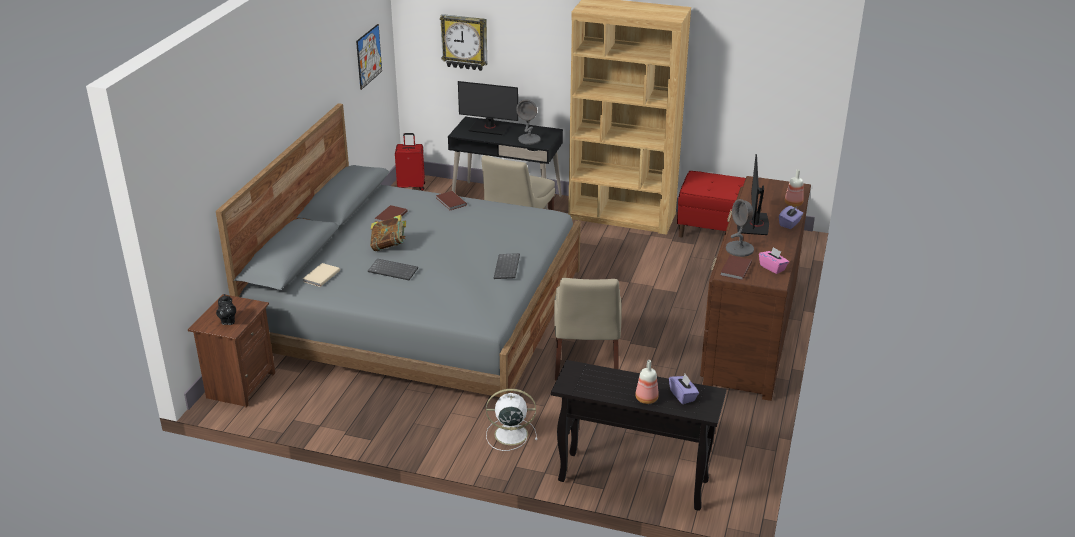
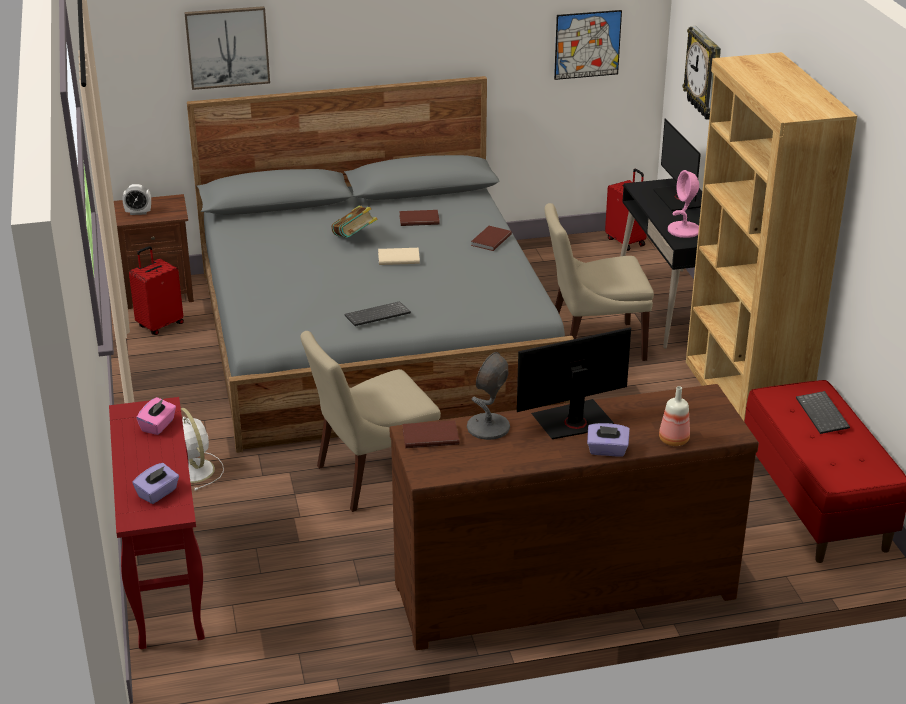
camera: 60 degrees right, 0 degrees up
black teapot [216,294,236,325] -> alarm clock [122,184,151,215]
beige book [303,263,340,287] -> beige book moved to [378,248,420,265]
keyboard [368,259,418,280] -> keyboard moved to [796,391,850,434]
grey table lamp [516,99,541,145] -> pink table lamp [668,170,699,238]
black console table [551,360,726,511] -> red console table [109,397,205,649]
bottle [635,360,659,404] -> none
pink tissue box [759,247,789,274] -> pink tissue box moved to [137,397,176,435]
none -> red suitcase [129,246,184,335]
none -> picture [184,6,270,90]

